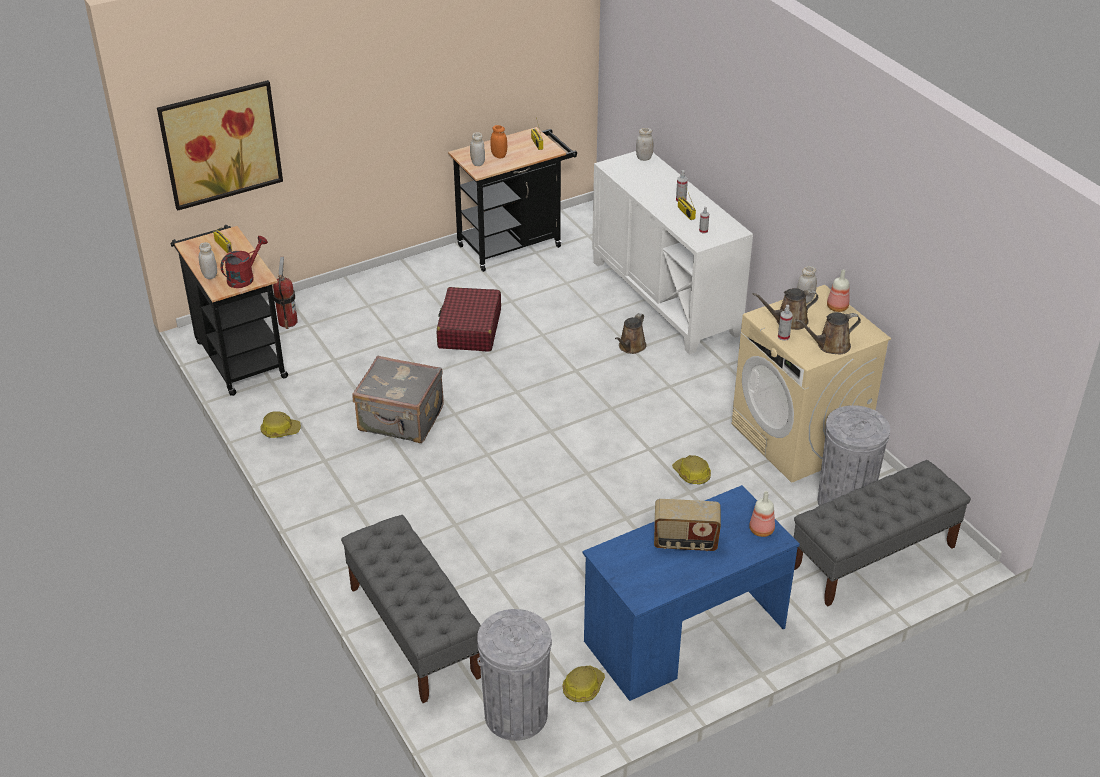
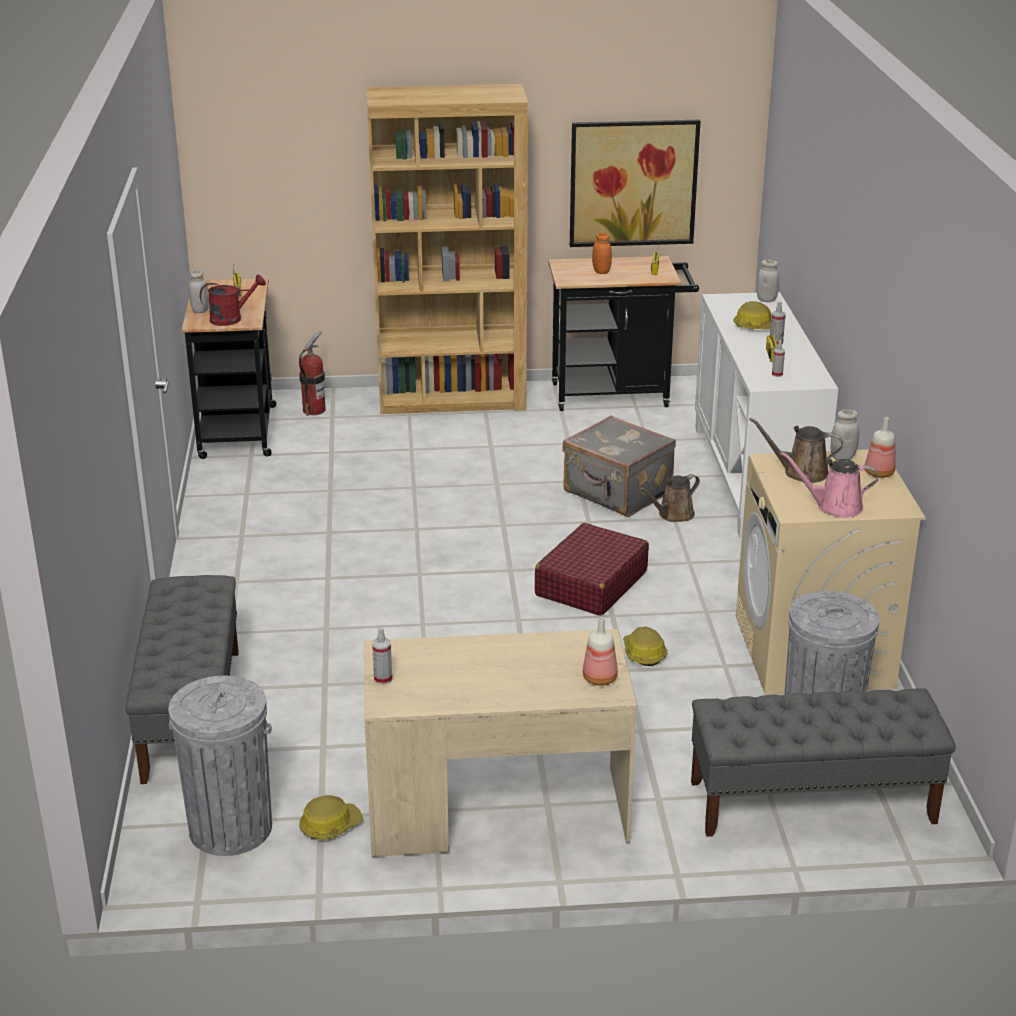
camera: 25 degrees right, 10 degrees down
picture [157,80,283,211] -> picture moved to [570,120,700,247]
hard hat [260,411,301,438] -> hard hat moved to [733,301,771,330]
grey suitcase [353,355,444,443] -> grey suitcase moved to [562,415,676,517]
red suitcase [437,287,501,352] -> red suitcase moved to [535,523,649,616]
white jar [470,132,485,166] -> none
blue desk [582,485,800,701] -> beige desk [364,629,637,857]
radio [654,499,721,551] -> none
spray bottle [778,305,793,341] -> spray bottle moved to [372,628,392,685]
brown watering can [796,312,861,355] -> pink watering can [780,452,878,518]
none -> brown bookcase [367,84,528,414]

